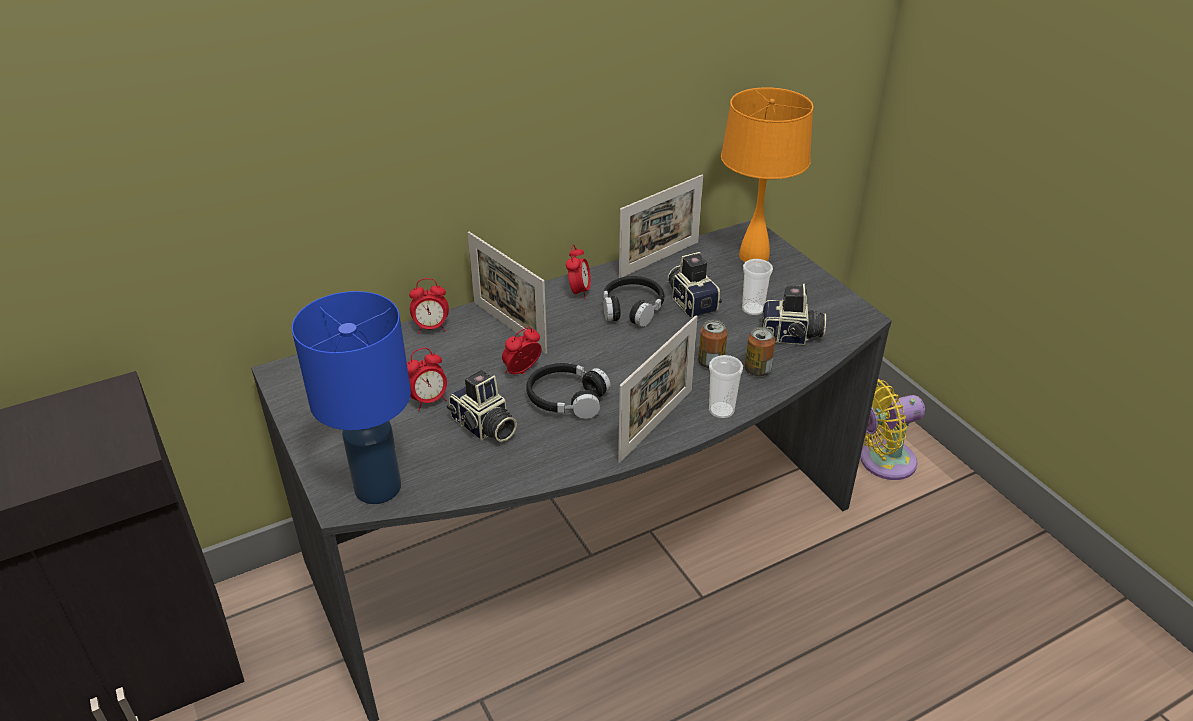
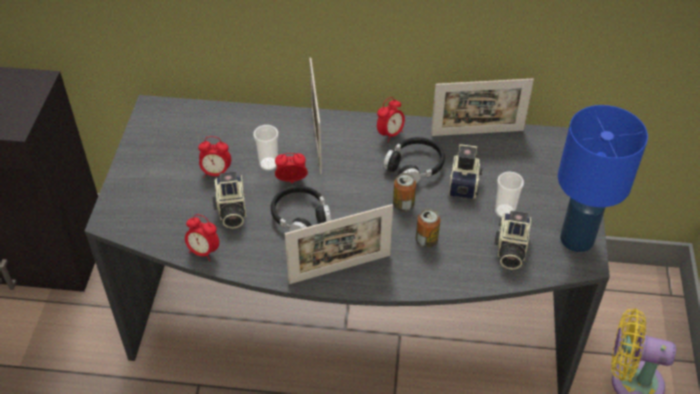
camera: 35 degrees right, 10 degrees up
blue table lamp [292,291,411,504] -> blue table lamp moved to [558,105,648,252]
alarm clock [409,278,449,334] -> alarm clock moved to [185,214,219,261]
cup [709,355,743,419] -> cup moved to [253,125,279,171]
orange table lamp [721,87,813,262] -> none
can [745,327,776,377] -> can moved to [393,173,416,211]
camera [762,284,826,345] -> camera turned 60 degrees clockwise [494,211,531,270]

